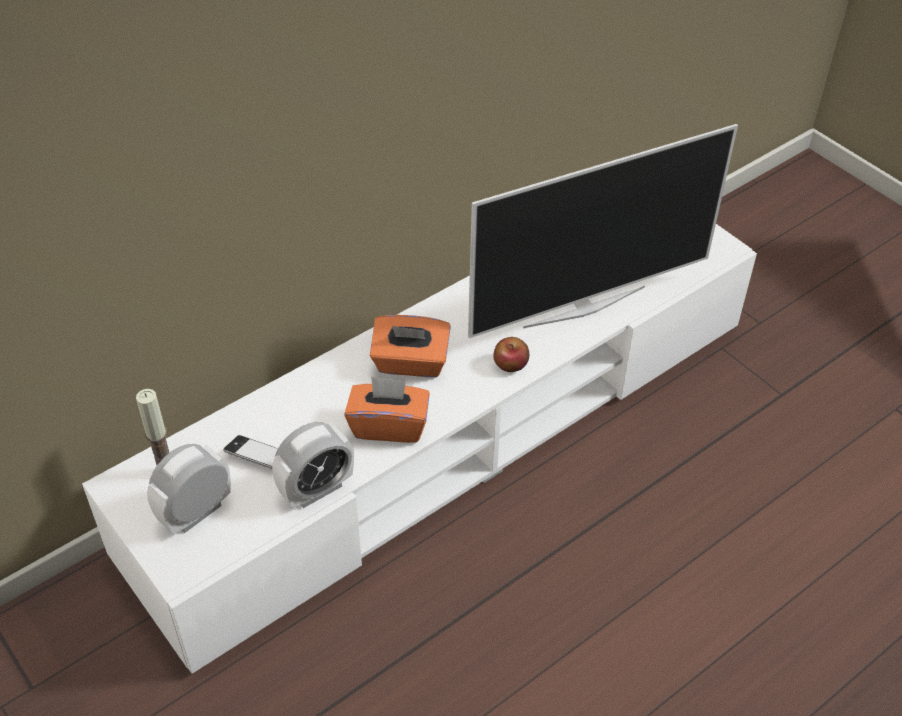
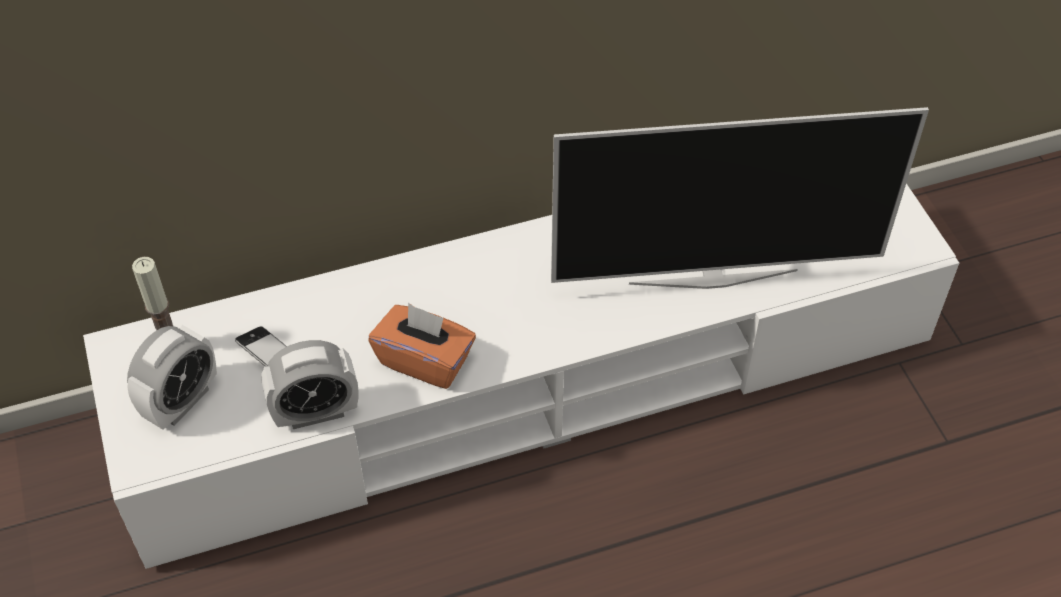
camera: 20 degrees right, 5 degrees up
alarm clock [147,444,231,535] -> alarm clock turned 150 degrees clockwise [127,325,217,430]
orange tissue box [370,315,451,377] -> none
apple [493,337,529,372] -> none

